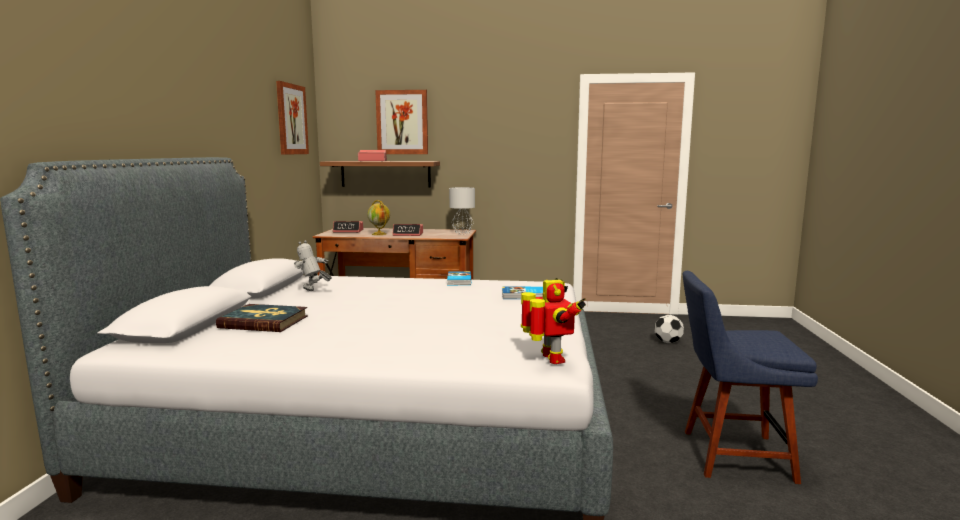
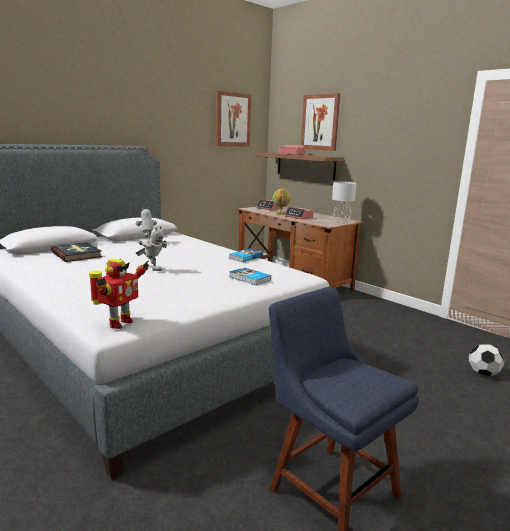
camera: 40 degrees right, 5 degrees up
none -> toy robot [136,226,167,271]

